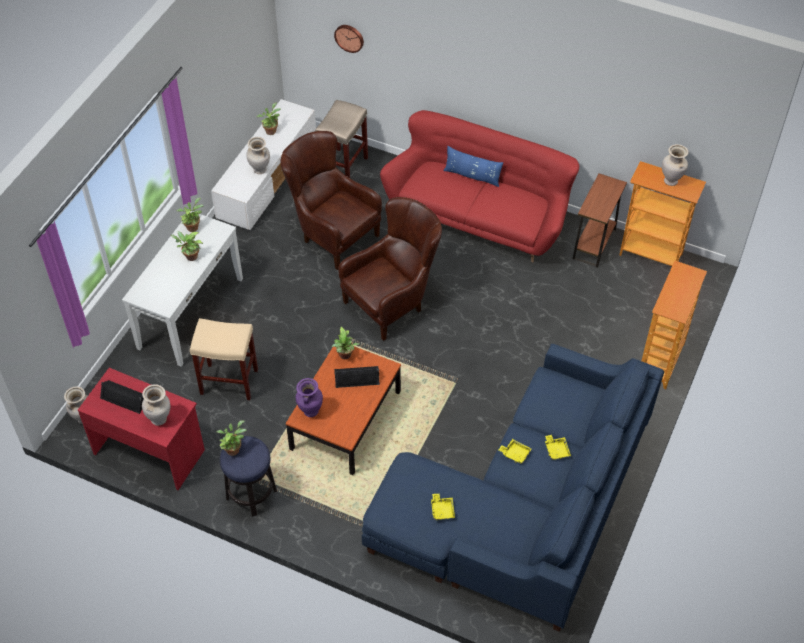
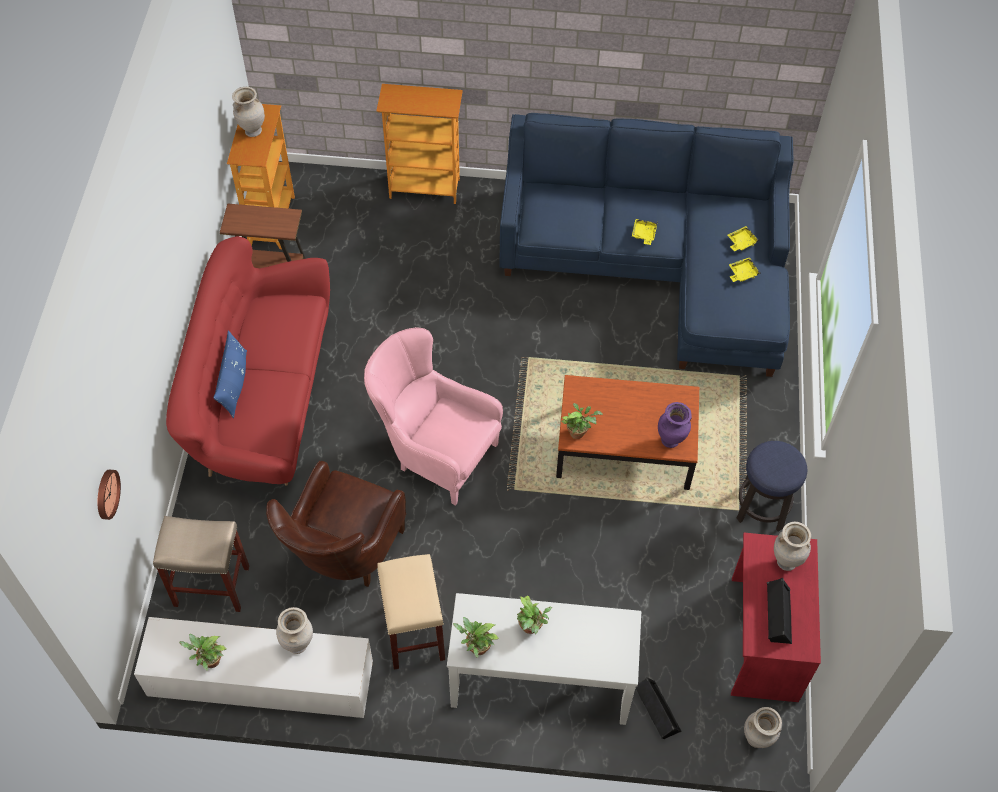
camera: 110 degrees left, 5 degrees up
beige stool [190,318,258,400] -> beige stool moved to [377,554,445,669]
potted plant [217,420,246,456] -> none
black speaker [334,366,380,388] -> black speaker moved to [635,677,682,739]
brown armchair [338,197,442,341] -> pink armchair [364,327,503,506]
yellow tray [545,435,571,460] -> yellow tray moved to [728,226,760,252]

